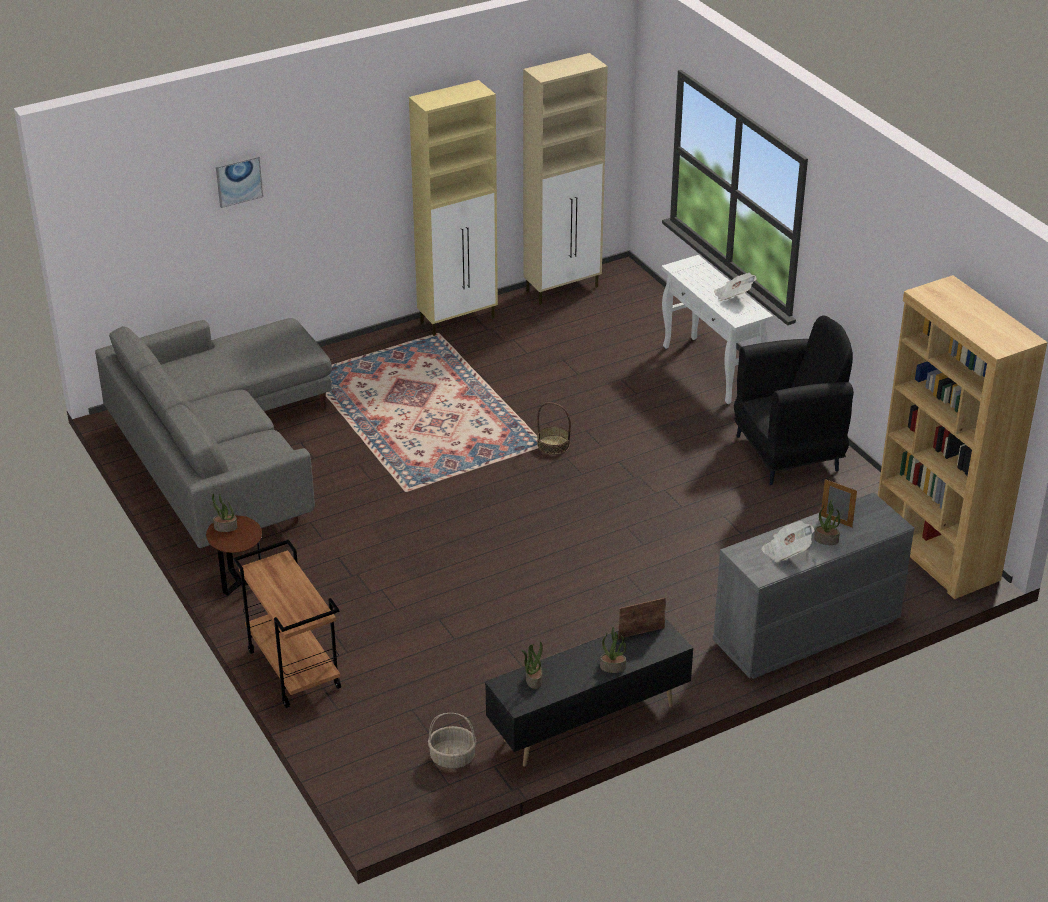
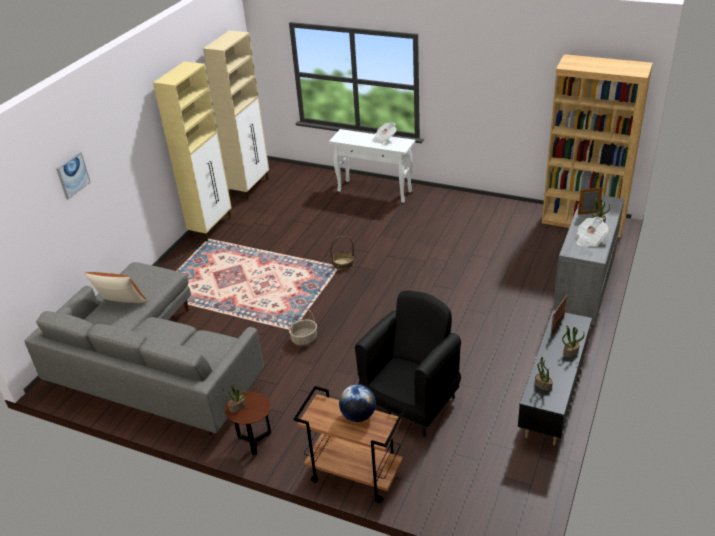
camera: 35 degrees left, 0 degrees up
basket [428,713,477,769] -> basket moved to [289,309,317,345]
black armchair [734,315,854,485] -> black armchair moved to [355,290,461,437]
none -> brown pillow [85,272,147,303]
none -> globe [339,384,376,422]

